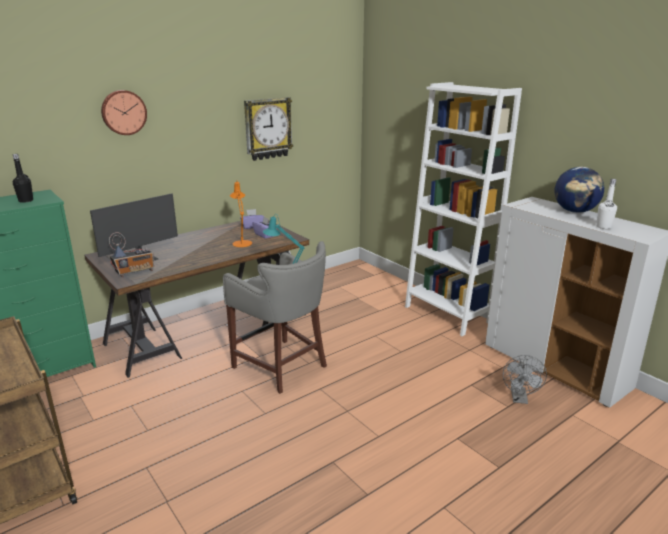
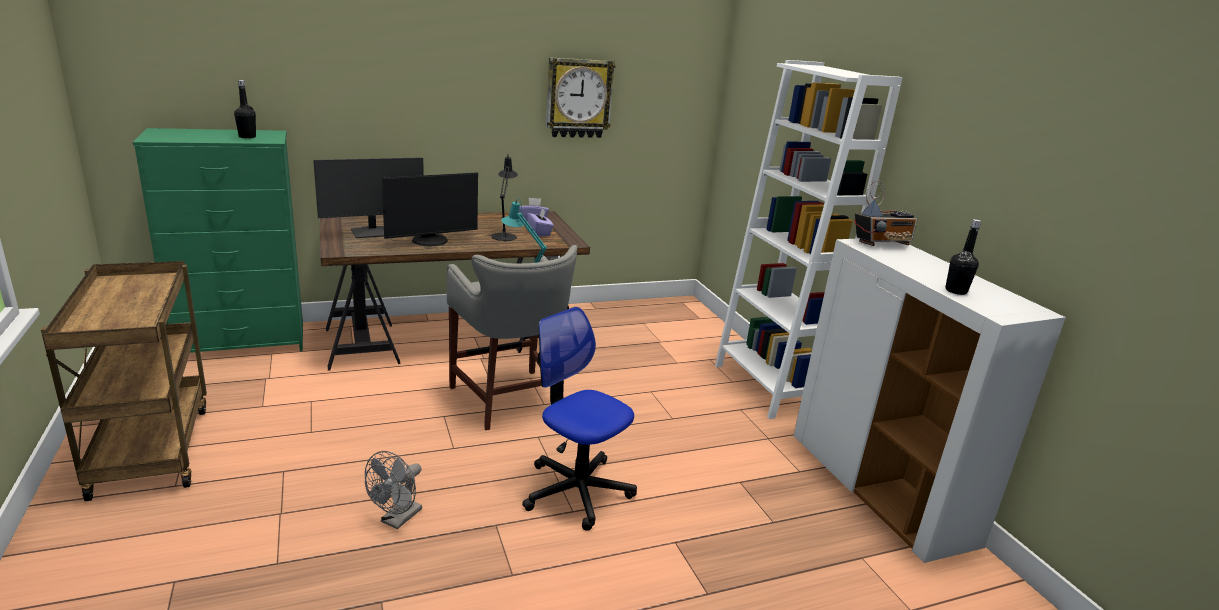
camera: 15 degrees right, 0 degrees up
wall clock [101,90,147,135] -> none
radio [109,232,154,278] -> radio moved to [854,180,918,246]
orange table lamp [230,181,252,247] -> black table lamp [491,154,518,241]
grey fan [503,355,547,404] -> grey fan moved to [365,451,422,529]
globe [554,167,604,213] -> none
white bottle [596,179,617,229] -> black bottle [945,219,981,295]
none -> monitor [382,172,478,246]
none -> office chair [522,307,637,531]

